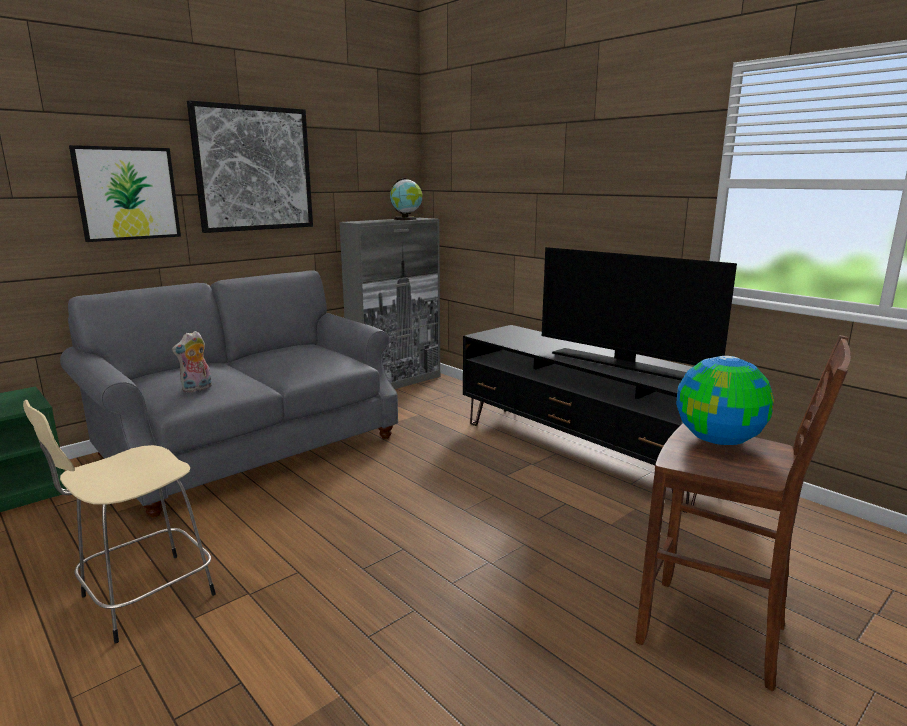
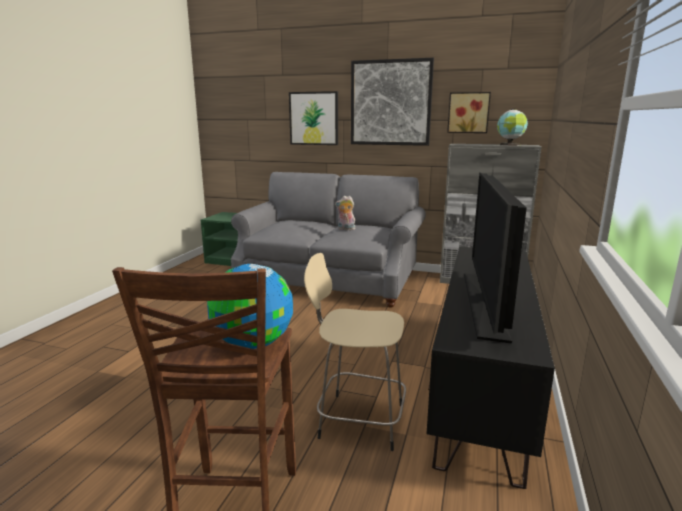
camera: 60 degrees right, 0 degrees up
beige stool [23,400,216,643] -> beige stool moved to [304,253,406,451]
plush toy [172,331,212,392] -> plush toy moved to [335,196,355,230]
none -> picture [447,92,491,133]

